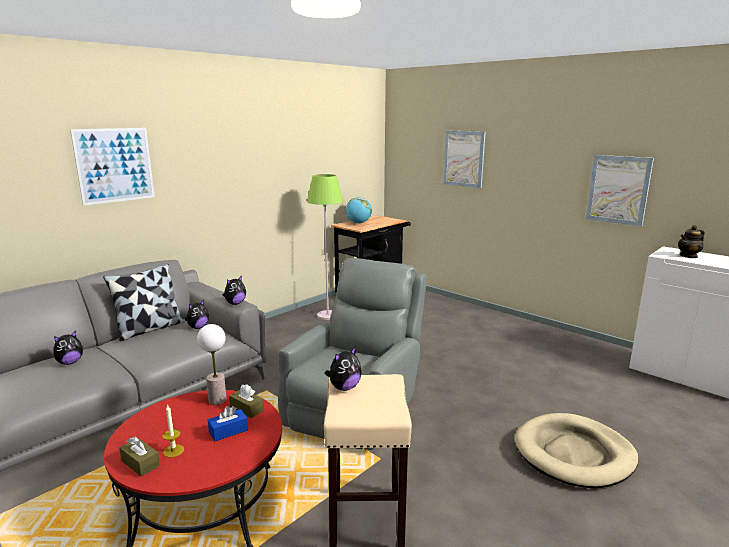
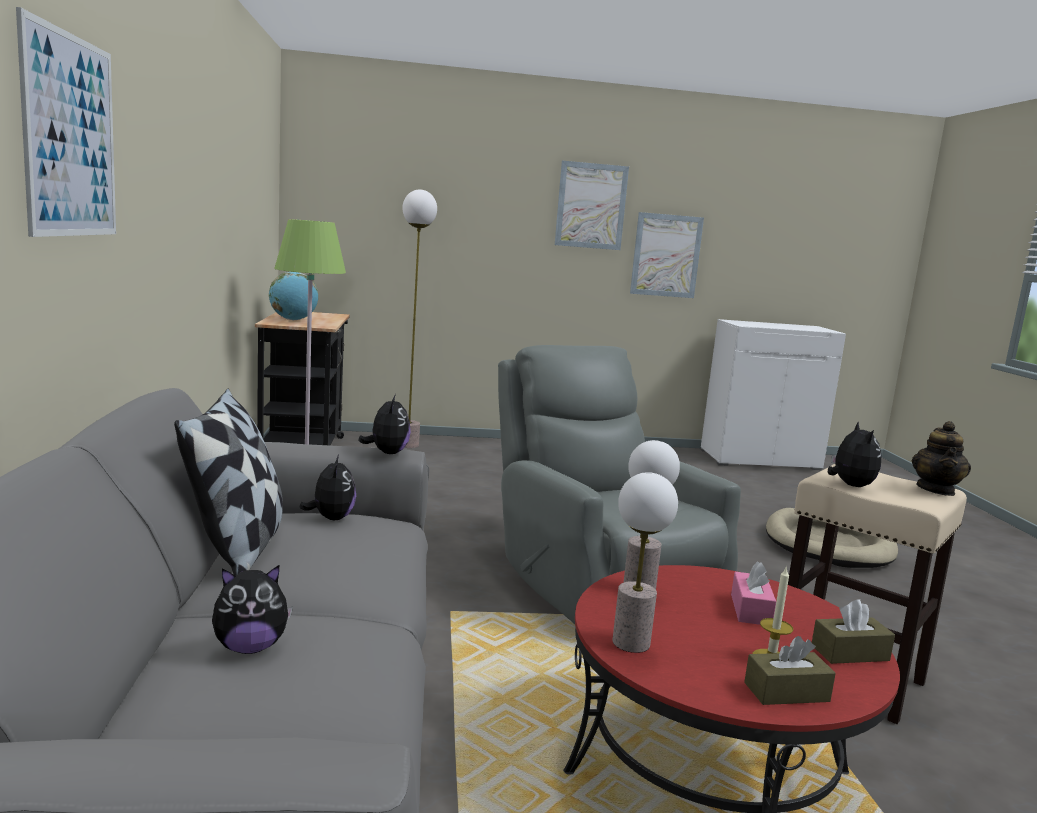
camera: 50 degrees left, 5 degrees down
plush toy [54,331,83,365] -> plush toy turned 75 degrees clockwise [212,565,293,654]
blue tissue box [208,406,248,441] -> pink tissue box [731,561,776,625]
brown tissue box [229,384,264,418] -> brown tissue box moved to [812,599,895,664]
picture [443,131,486,188] -> picture moved to [555,161,629,250]
teapot [678,225,705,258] -> teapot moved to [912,421,971,496]
none -> floor lamp [402,189,437,448]
none -> table lamp [613,472,678,653]

